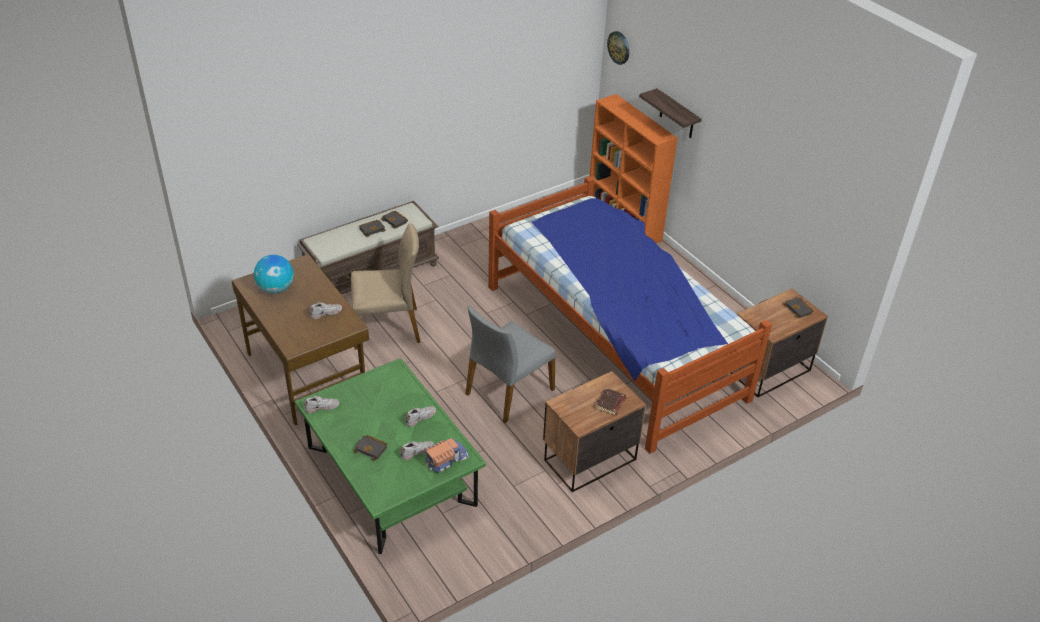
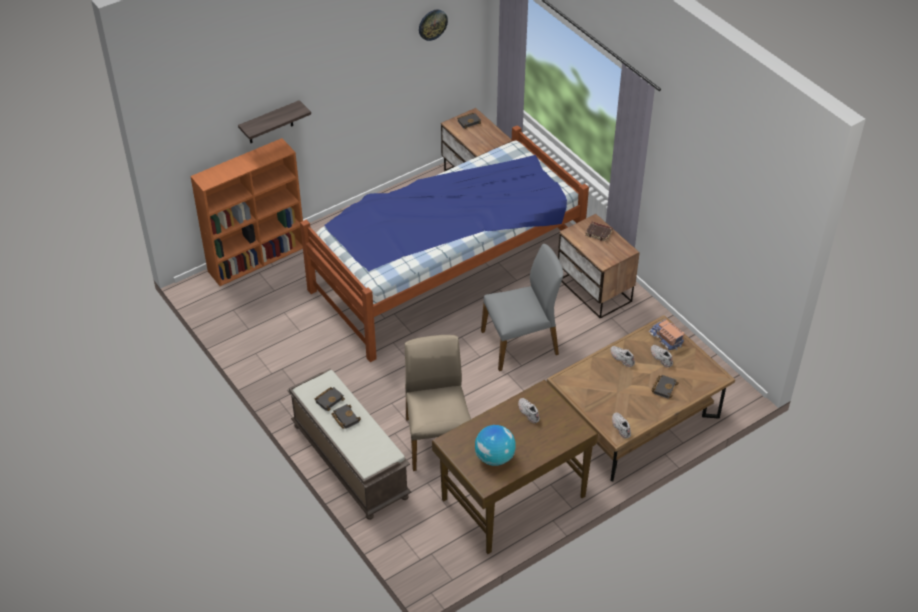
camera: 90 degrees left, 5 degrees up
green coffee table [295,358,486,554] -> brown coffee table [547,315,735,482]
grey chair [465,305,556,423] -> grey chair turned 60 degrees counterclockwise [481,244,563,371]
wall clock [607,31,629,65] -> wall clock moved to [419,10,448,41]

